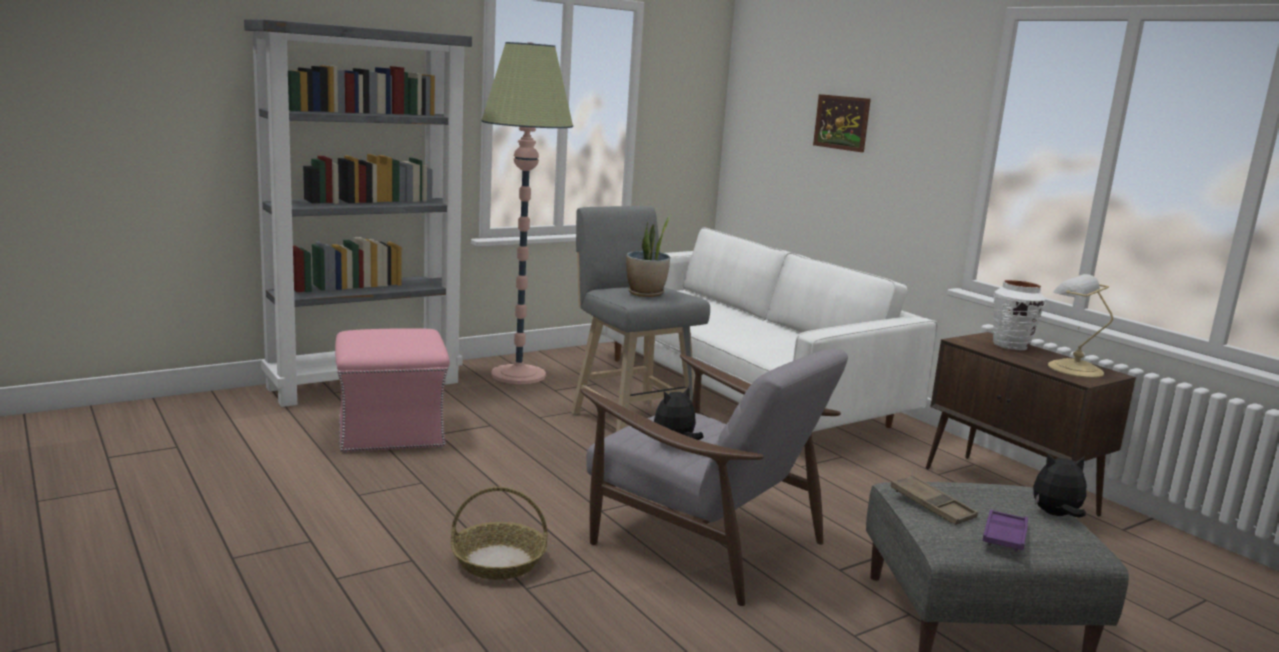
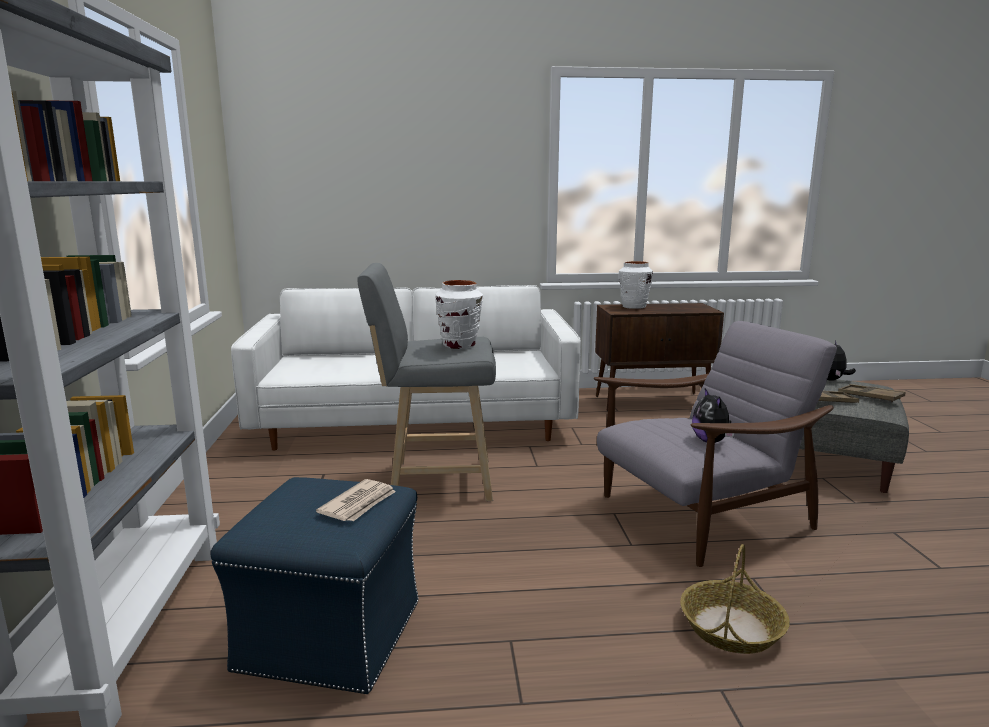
camera: 60 degrees left, 0 degrees up
pink ottoman [335,328,450,453] -> blue ottoman [210,477,419,694]
floor lamp [481,42,573,384] -> none
potted plant [626,215,671,297] -> white vase [436,280,483,349]
picture [813,94,871,152] -> none
purple tray [983,510,1028,552] -> brown tray [838,384,905,402]
table lamp [1048,274,1113,378] -> none
none -> newspaper [316,479,396,521]

